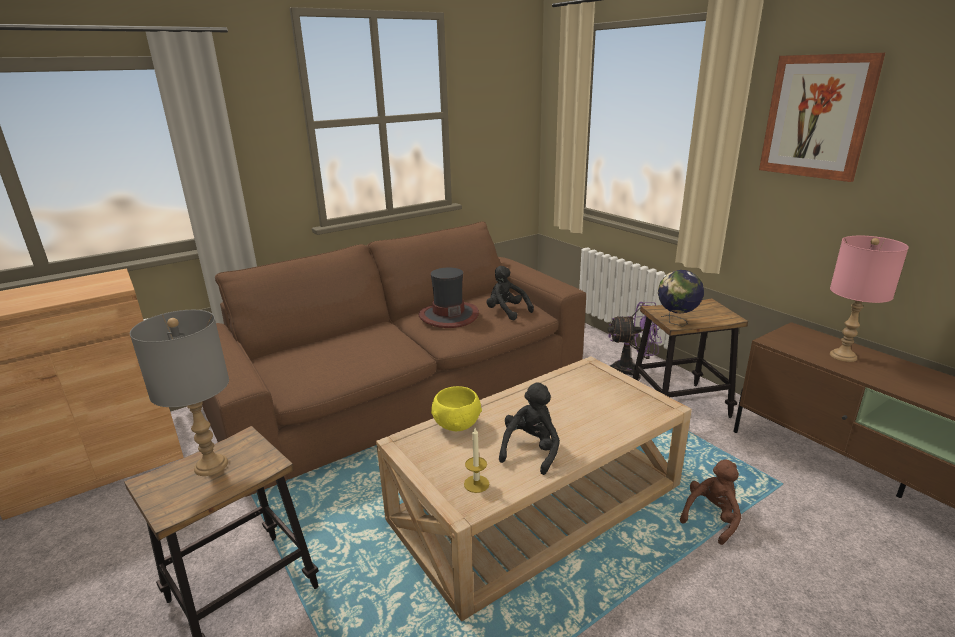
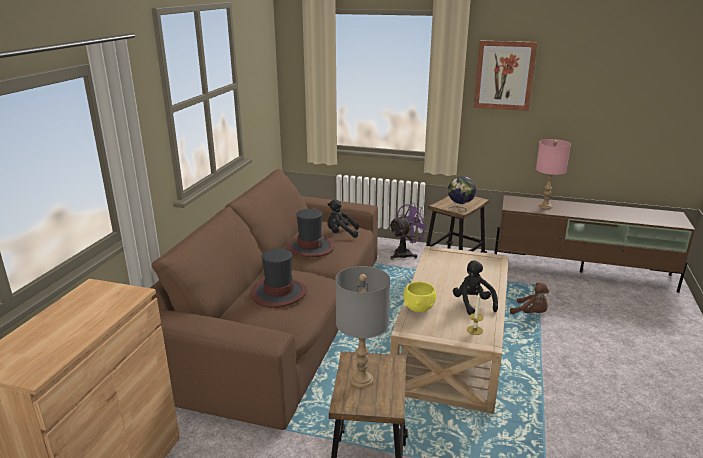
camera: 40 degrees left, 0 degrees up
brown plush toy [680,459,741,545] -> brown plush toy turned 120 degrees clockwise [510,282,549,314]
none -> hat [251,249,307,308]

